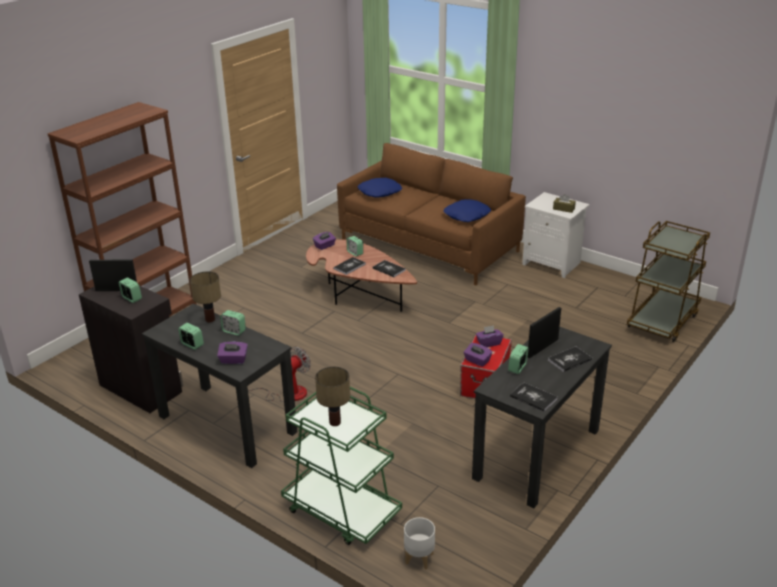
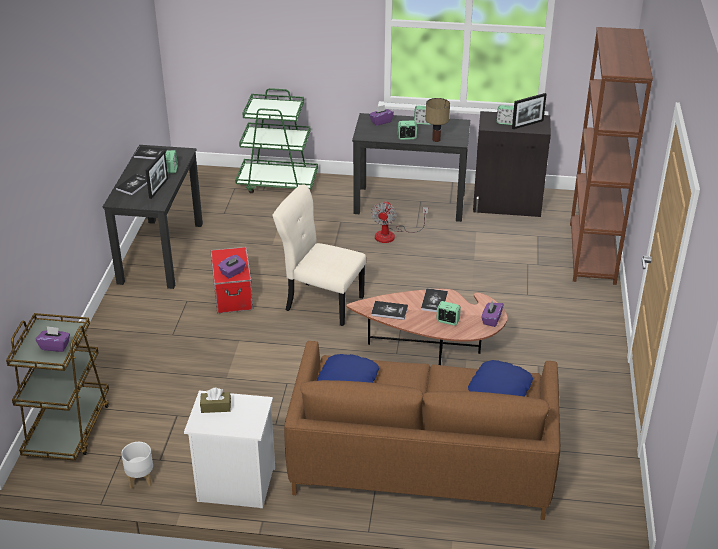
camera: 150 degrees right, 5 degrees up
table lamp [315,367,350,426] -> none
white planter [404,517,435,570] -> white planter moved to [121,442,153,489]
purple tissue box [464,343,492,367] -> purple tissue box moved to [36,326,70,352]
none -> beige chair [272,185,366,326]

